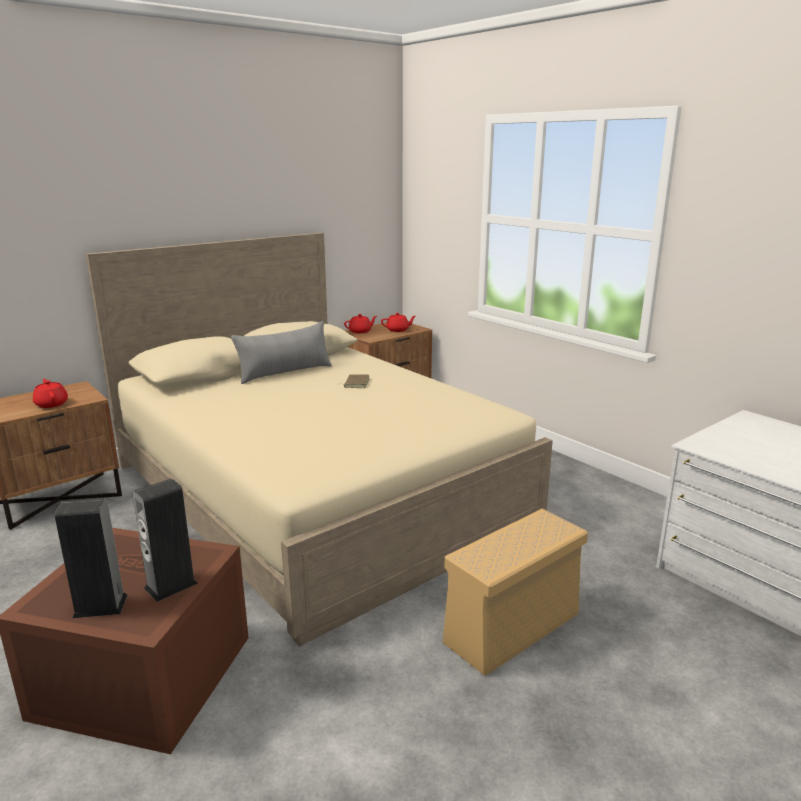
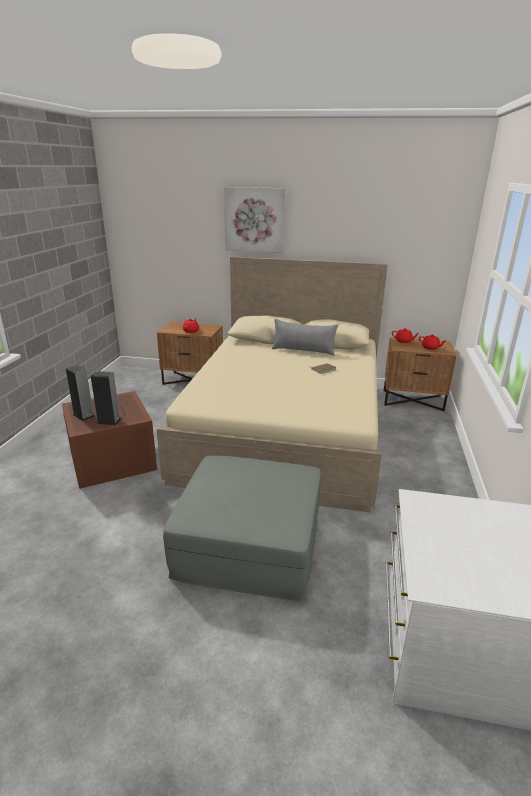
camera: 50 degrees right, 5 degrees up
beige storage box [443,509,588,676] -> grey ottoman [163,455,321,601]
none -> picture [224,187,285,253]

